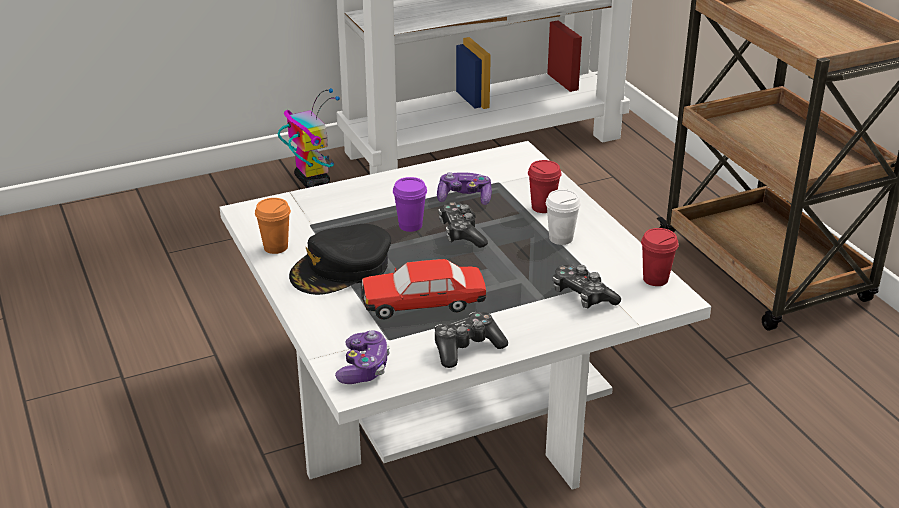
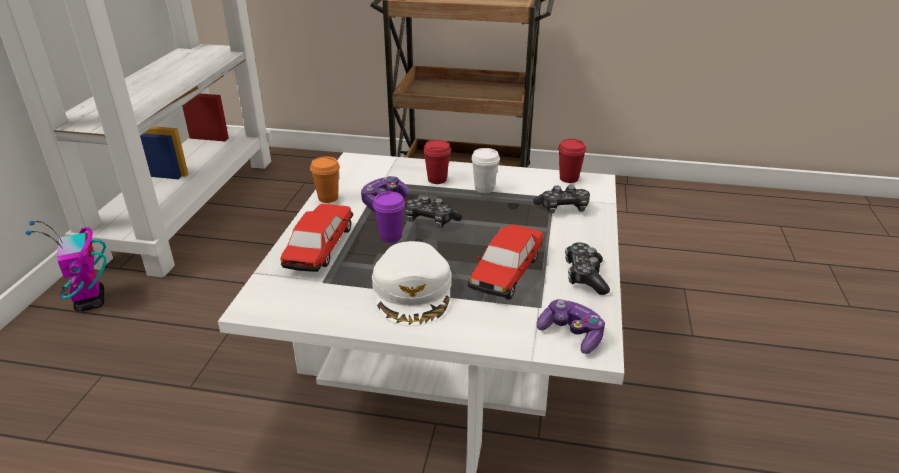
camera: 55 degrees left, 0 degrees up
orange cup [255,198,291,254] -> orange cup moved to [310,156,340,203]
toy robot [278,88,340,188] -> toy robot turned 120 degrees counterclockwise [25,221,106,311]
black cap [289,224,391,295] -> white cap [372,241,452,327]
none -> toy car [280,204,353,272]

